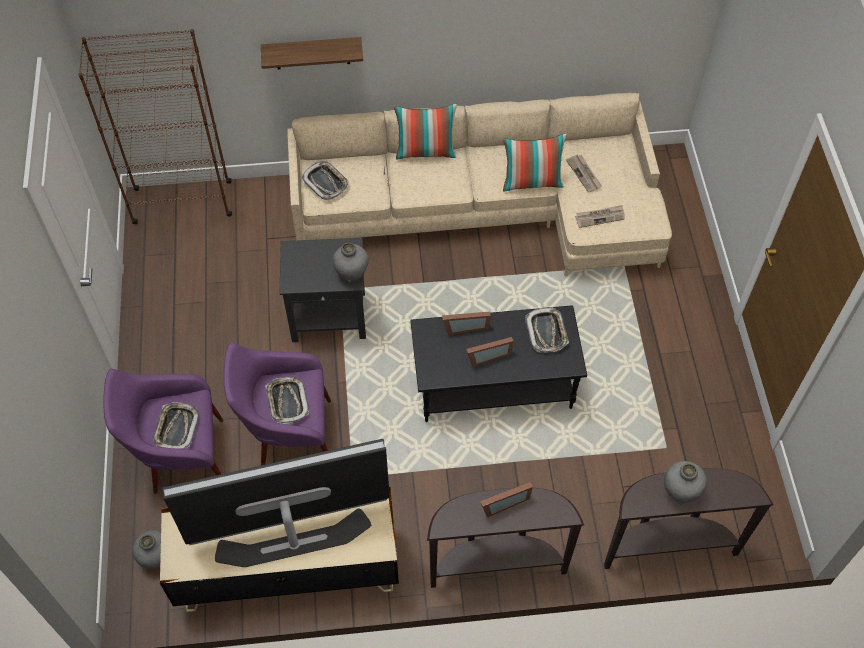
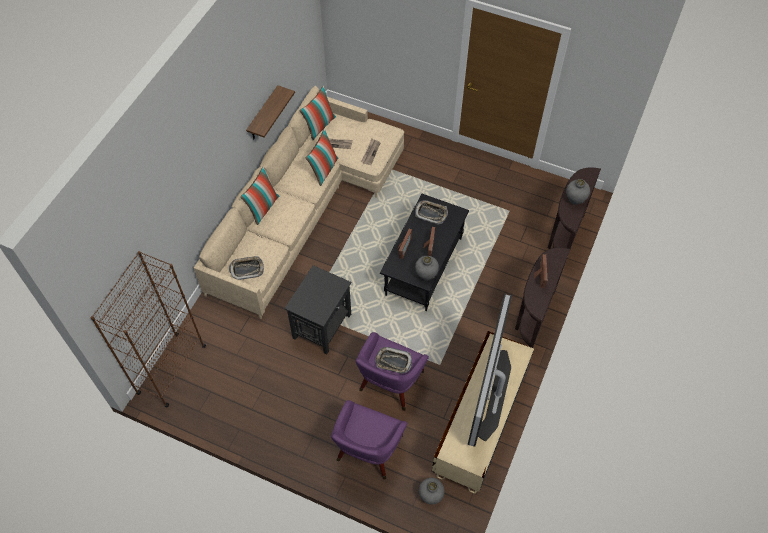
camera: 60 degrees left, 0 degrees up
tray [153,402,199,449] -> none
shelf [261,37,363,69] -> shelf moved to [246,85,295,139]
grey vase [333,243,369,282] -> grey vase moved to [415,256,439,280]
none -> pillow [299,86,336,140]

